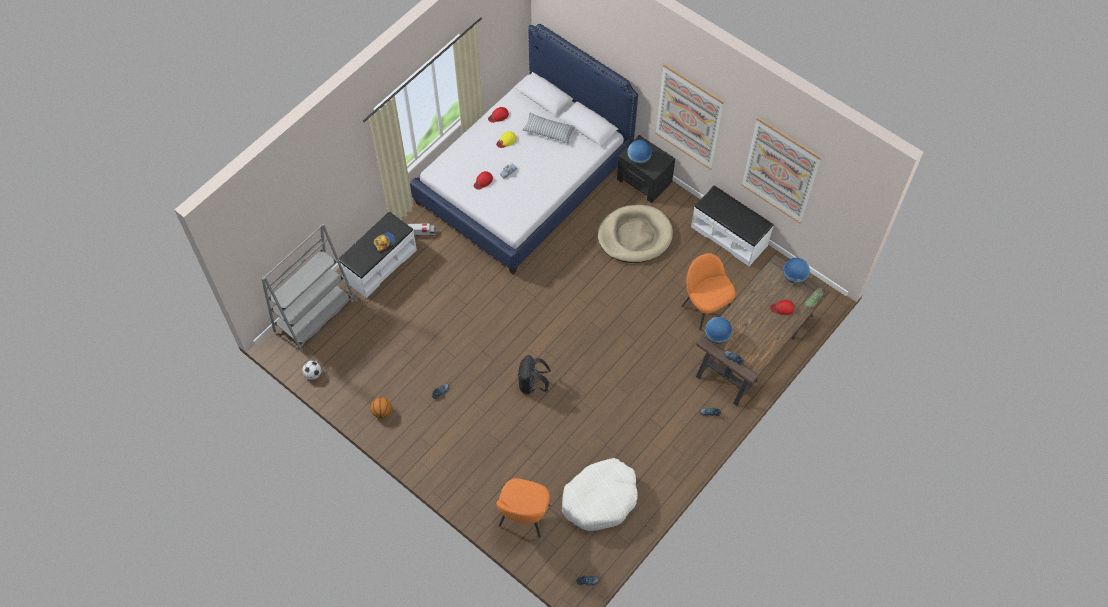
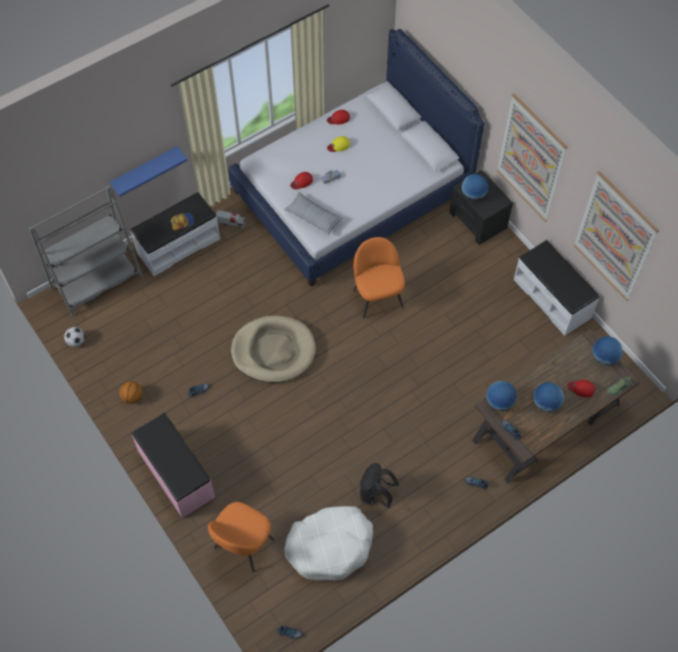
camera: 15 degrees right, 0 degrees up
black backpack [518,355,551,395] -> black backpack moved to [360,463,399,508]
pillow [522,113,575,144] -> pillow moved to [284,192,344,236]
beige dog bed [598,205,673,263] -> beige dog bed moved to [231,315,316,383]
orange chair [681,253,735,330] -> orange chair moved to [353,237,405,319]
none -> blue shelf [110,146,188,197]
none -> pink bench [131,413,215,518]
none -> globe [533,382,564,413]

